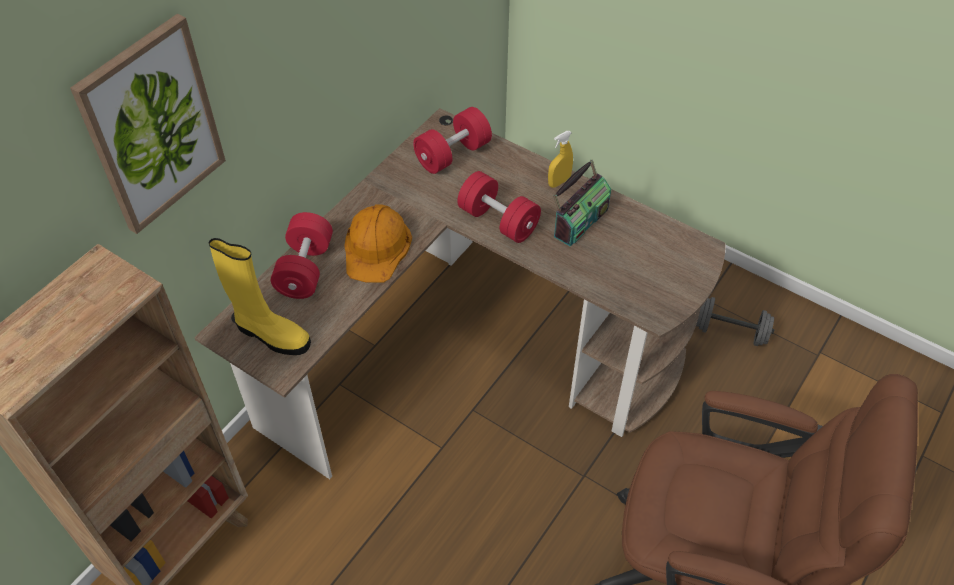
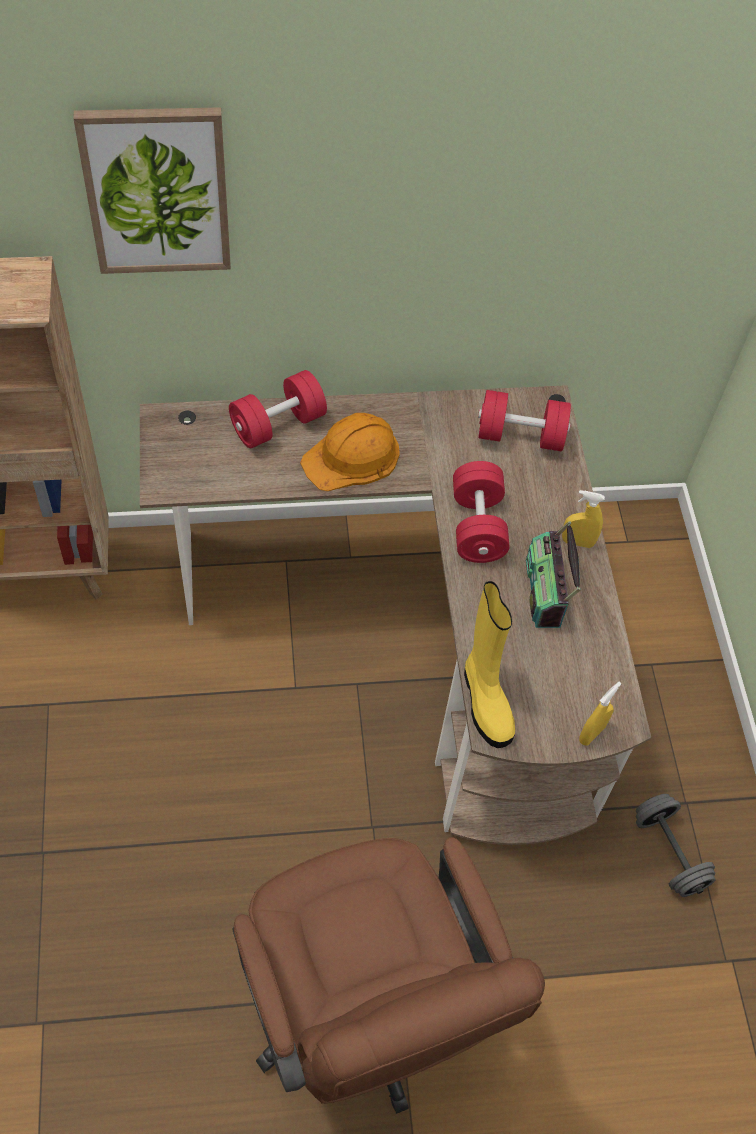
camera: 45 degrees right, 5 degrees up
yellow boot [209,238,311,355] -> yellow boot moved to [464,581,515,748]
radio [553,159,611,246] -> radio turned 90 degrees clockwise [526,521,580,628]
none -> yellow spray bottle [579,682,621,746]

